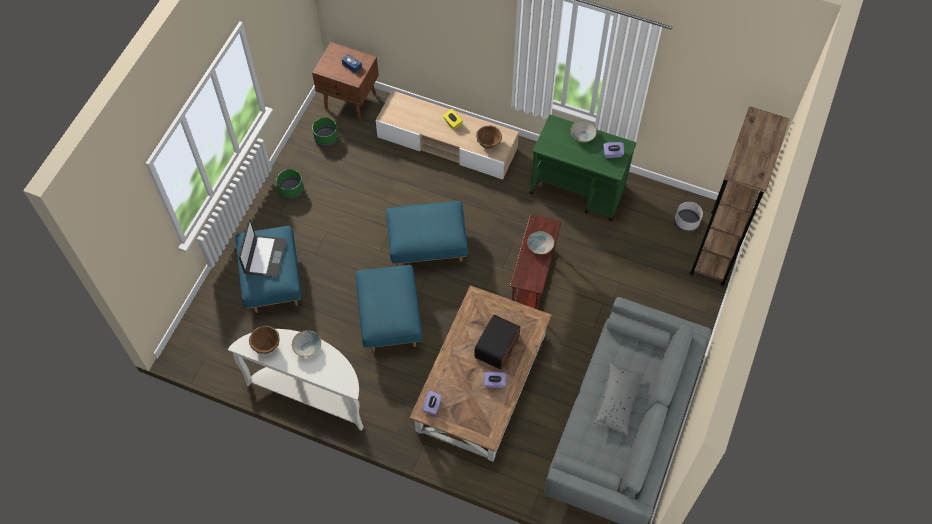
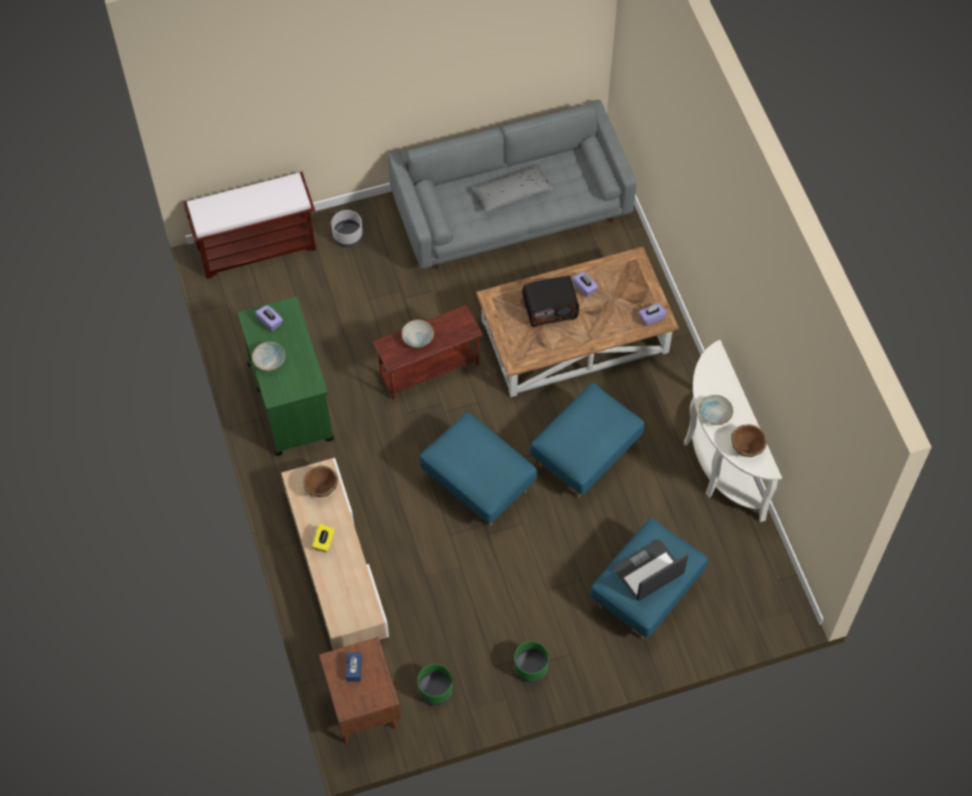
camera: 130 degrees left, 0 degrees up
grey planter [674,202,703,233] -> grey planter moved to [331,210,363,247]
brown bookcase [689,106,790,286] -> brown bench [183,172,316,279]

